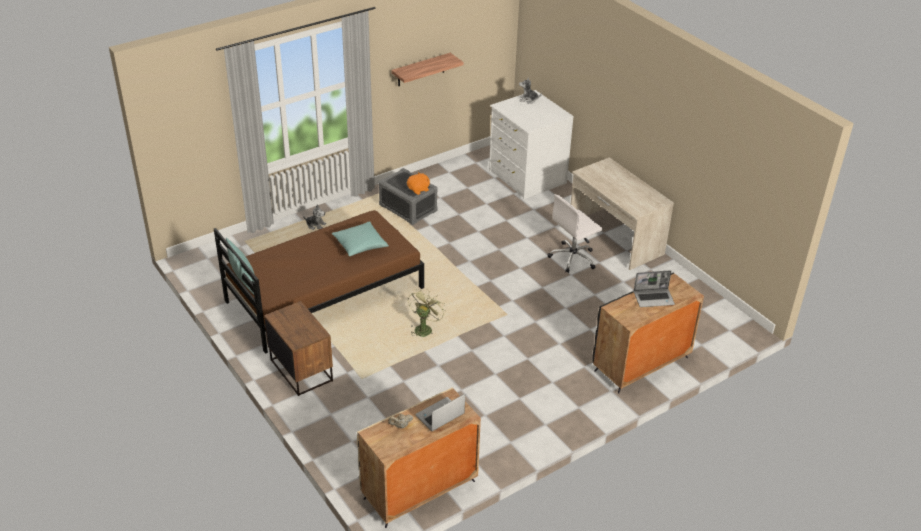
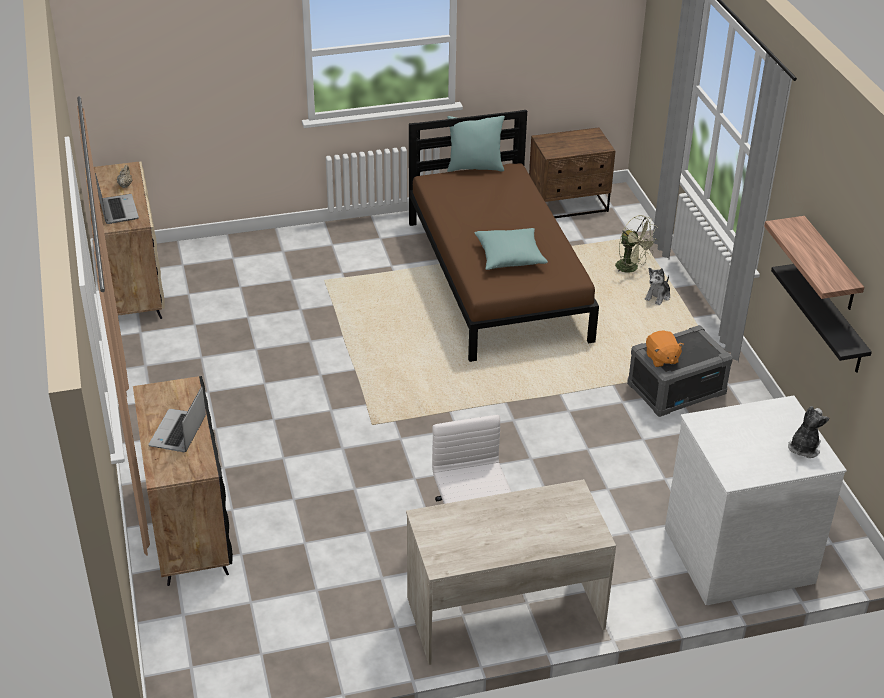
camera: 110 degrees right, 0 degrees up
brown nightstand [264,301,333,396] -> brown nightstand moved to [529,127,615,218]
green fan [408,289,446,337] -> green fan moved to [615,215,658,273]
none -> black shelf [771,264,872,373]

